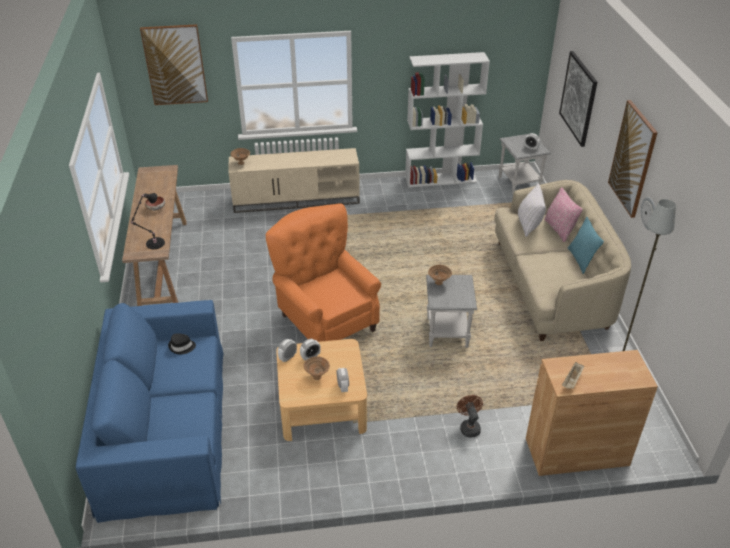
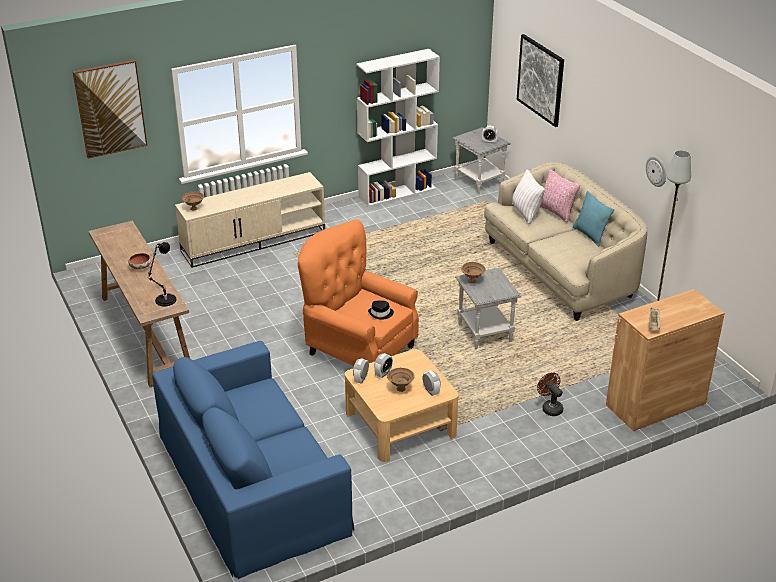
camera: 20 degrees left, 5 degrees down
black hat [168,333,196,354] -> black hat moved to [368,300,394,320]
picture [608,100,658,218] -> none

